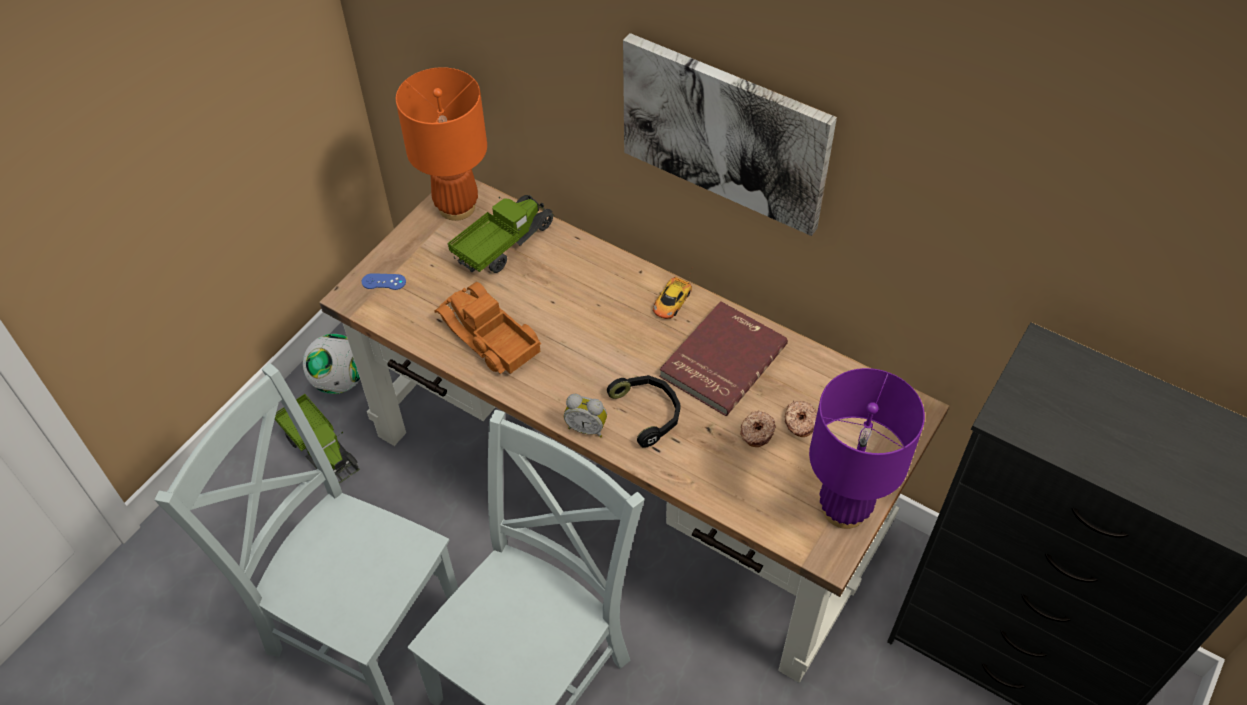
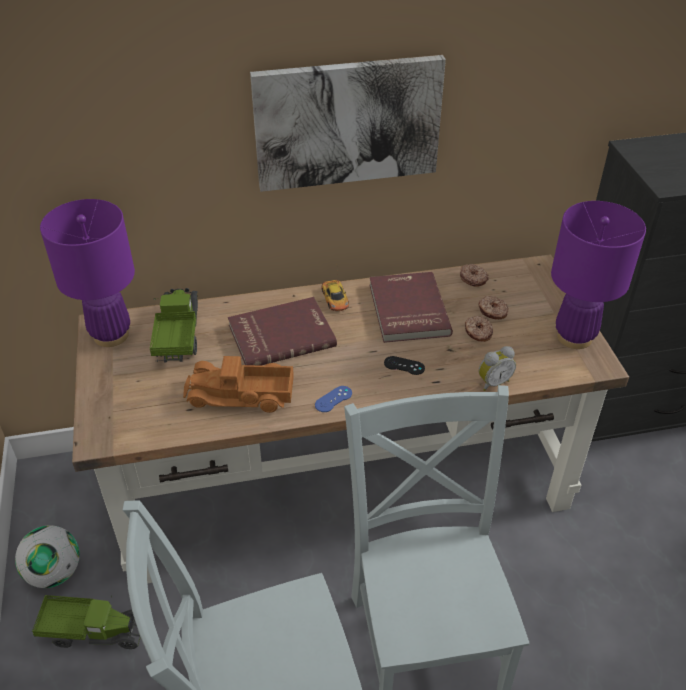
camera: 45 degrees left, 10 degrees down
blue game controller [362,273,406,290] -> blue game controller moved to [315,386,352,412]
orange table lamp [396,67,487,221] -> purple table lamp [40,199,135,347]
alarm clock [564,394,607,438] -> alarm clock moved to [479,346,516,391]
black headphones [607,375,681,448] -> black game controller [384,356,425,375]
none -> red book [228,297,337,366]
none -> donut [460,264,489,287]

